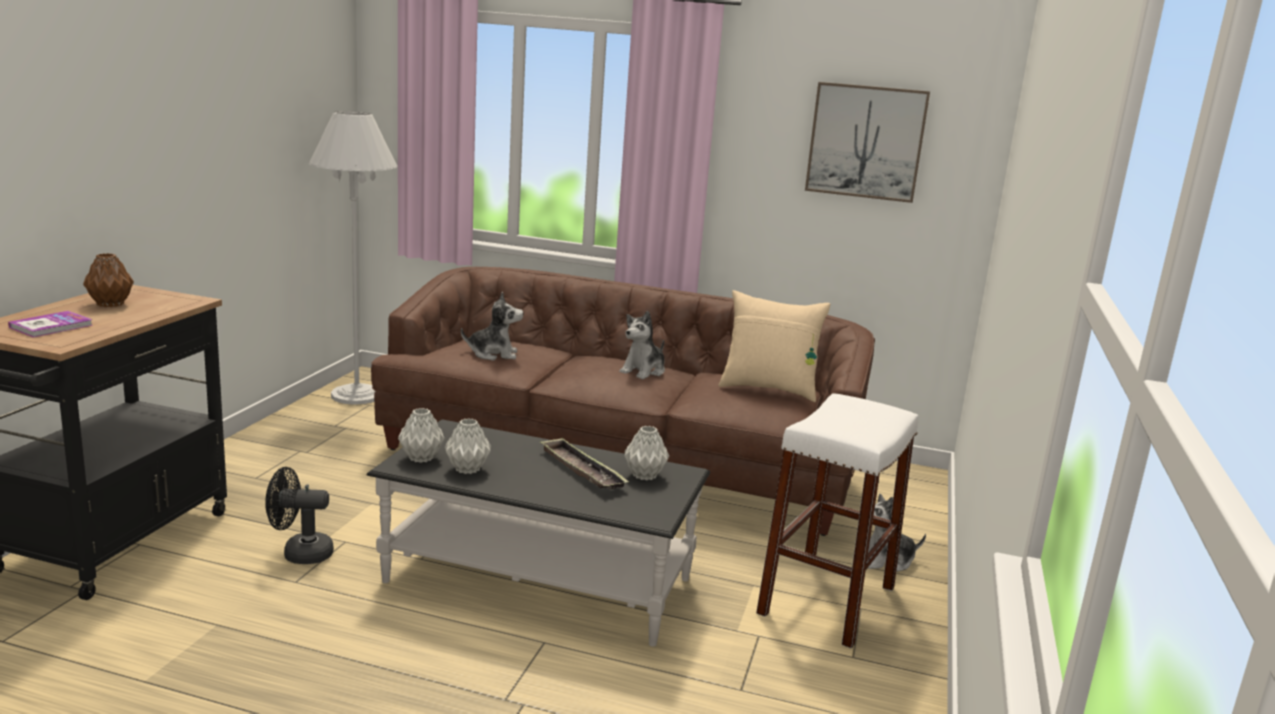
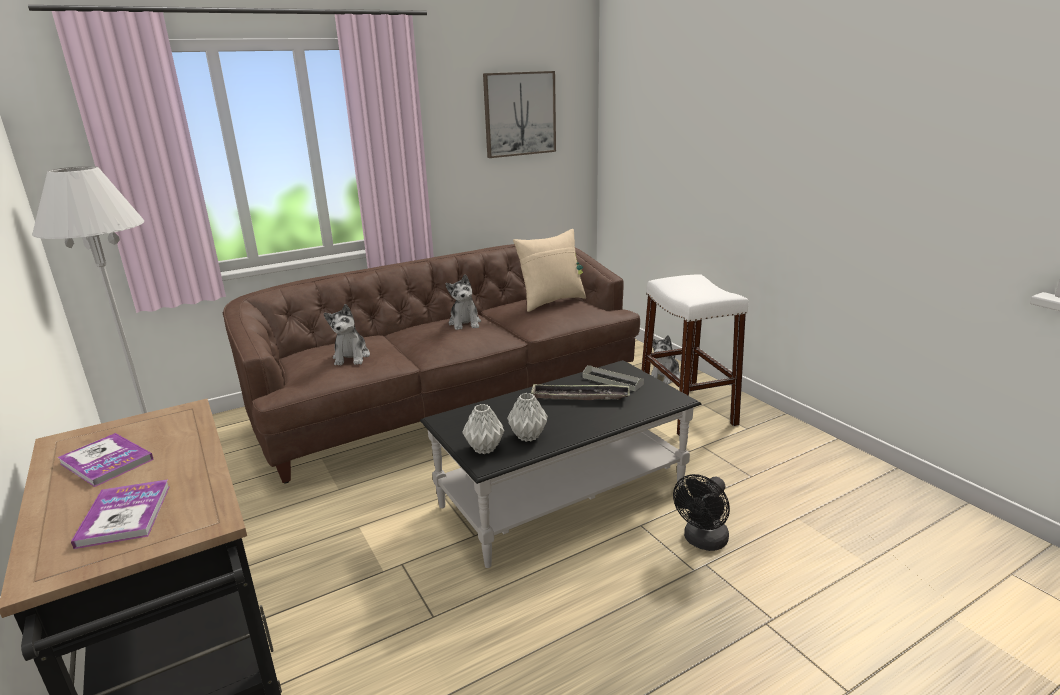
camera: 45 degrees left, 5 degrees up
brown vase [83,253,134,307] -> book [58,433,154,487]
black fan [265,467,334,564] -> black fan moved to [673,474,730,551]
plush toy [461,292,524,360] -> plush toy turned 135 degrees clockwise [324,304,370,365]
grey vase [624,426,669,481] -> grey tray [583,365,644,391]

